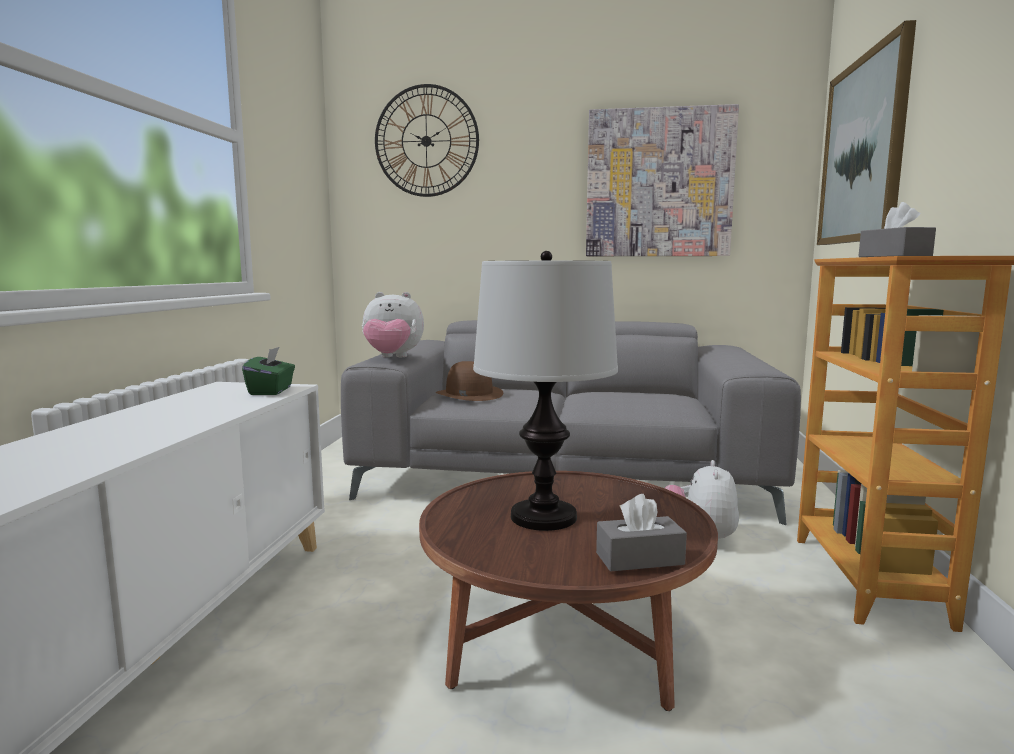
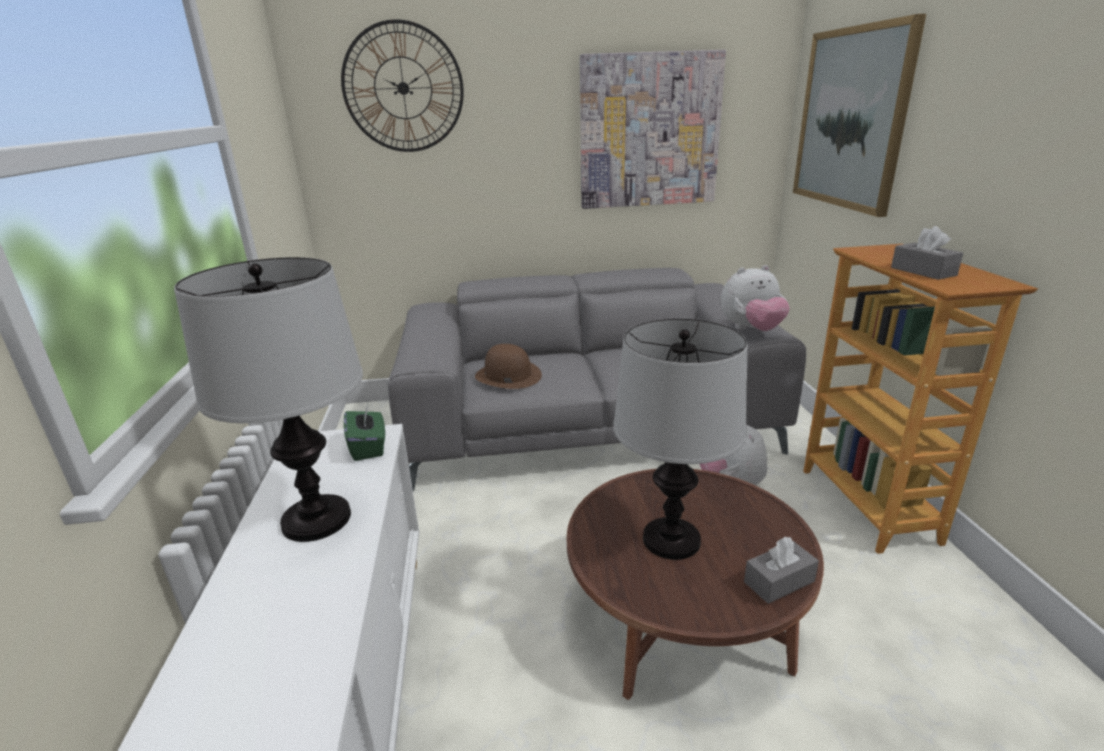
camera: 15 degrees left, 15 degrees up
plush toy [362,292,424,357] -> plush toy moved to [721,265,790,331]
none -> table lamp [174,257,363,542]

